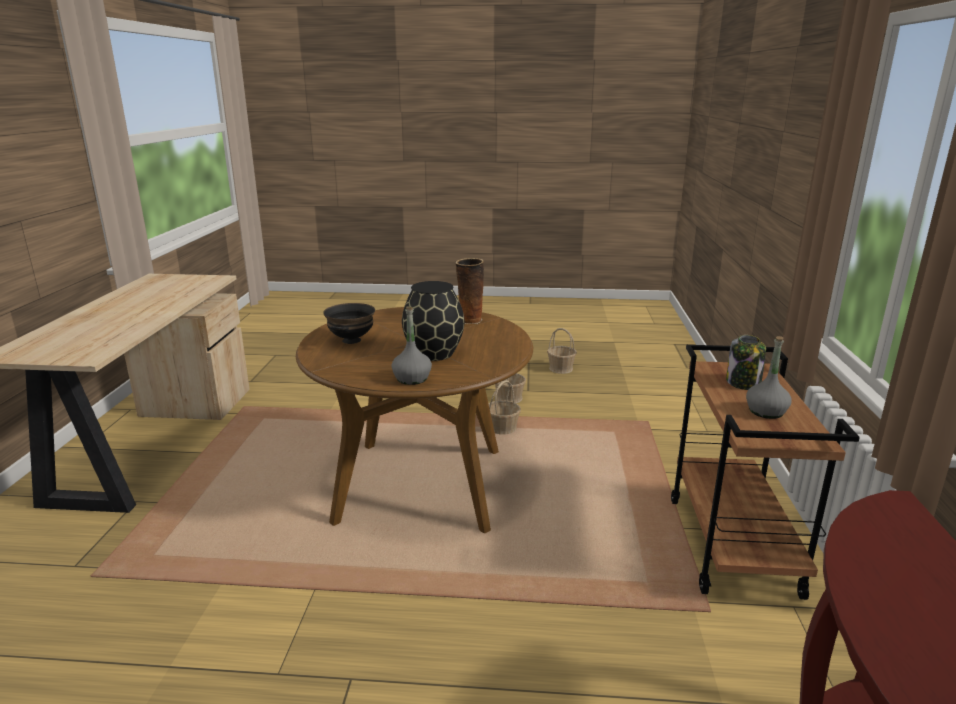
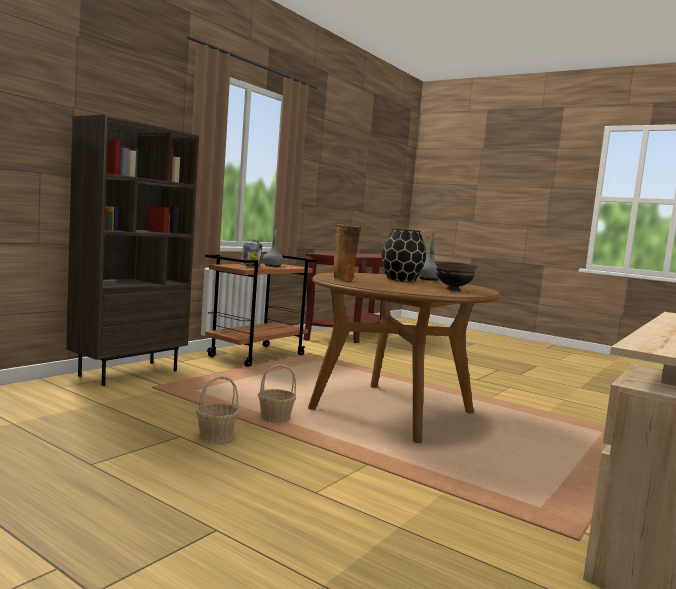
camera: 150 degrees left, 15 degrees down
basket [547,328,577,374] -> none
none -> brown bookcase [66,114,199,386]

